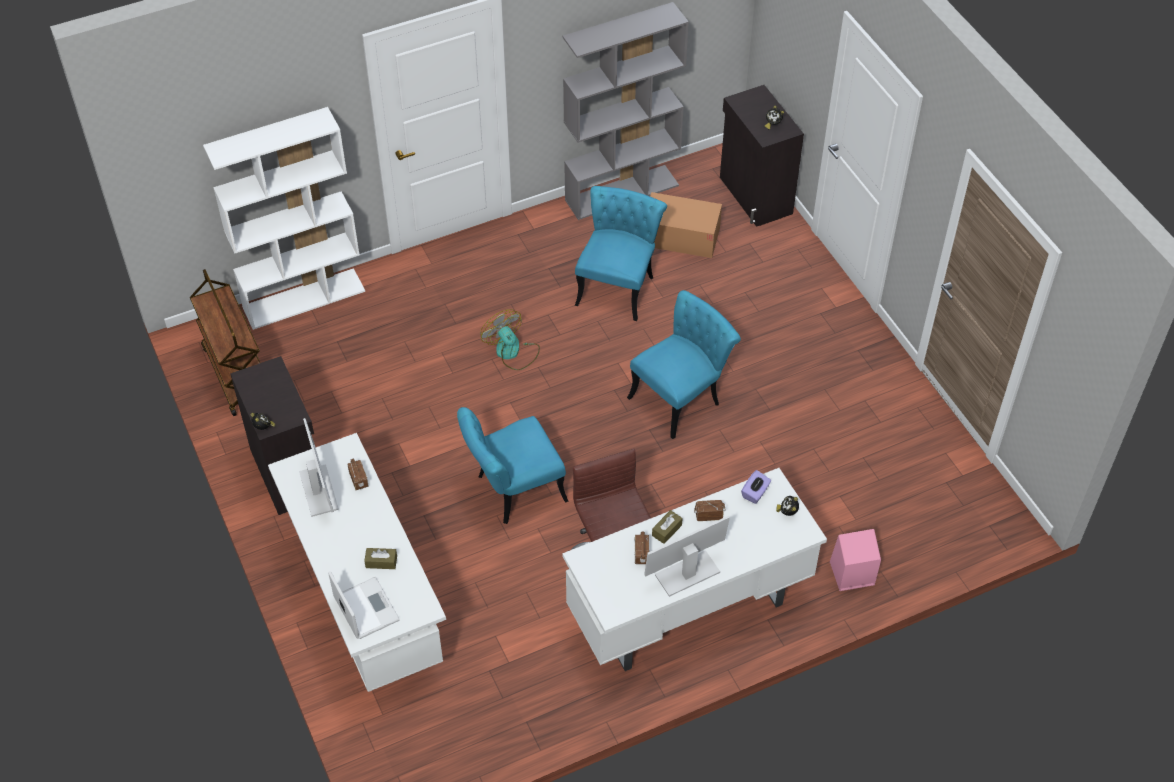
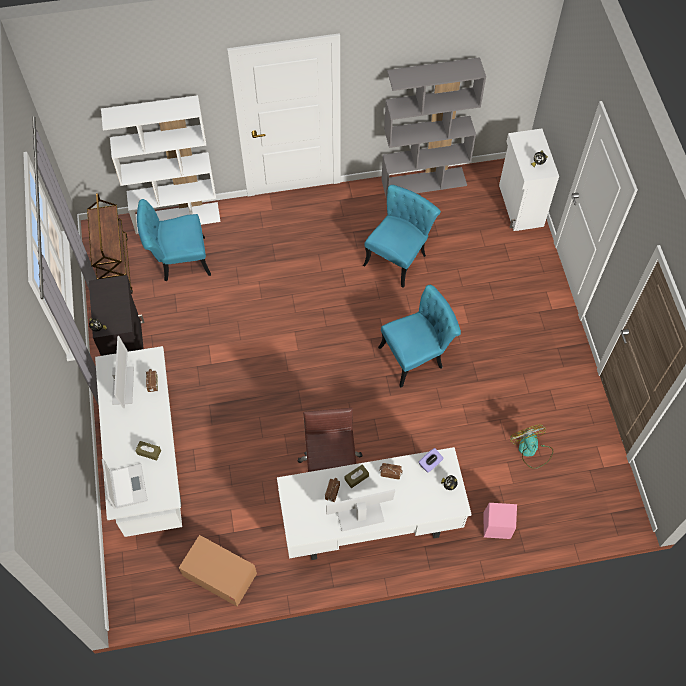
camera: 15 degrees right, 10 degrees up
turquoise chair [457,407,568,524] -> turquoise chair moved to [137,199,211,281]
fan [481,309,540,370] -> fan moved to [510,424,553,469]
cardboard box [650,192,722,258] -> cardboard box moved to [179,535,257,607]
black cabinet [720,85,804,227] -> white cabinet [499,129,559,231]

